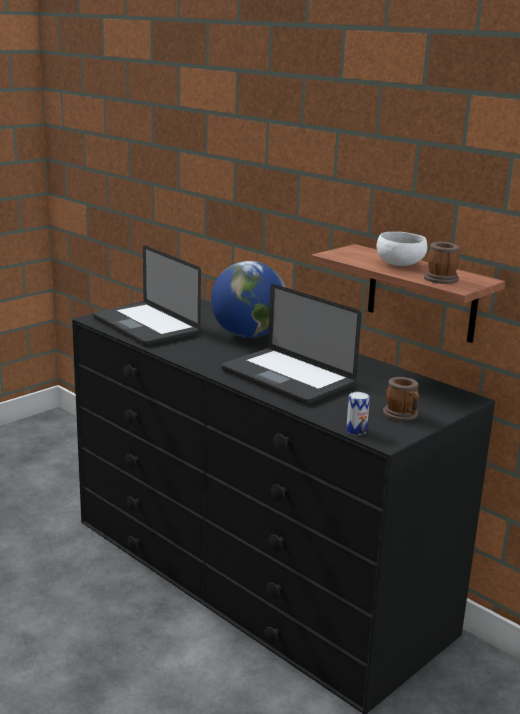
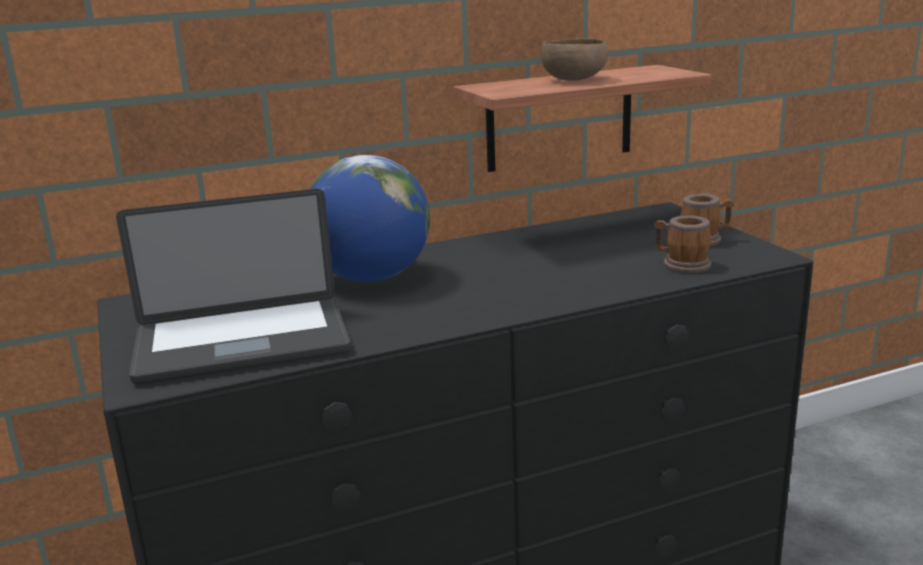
camera: 65 degrees left, 0 degrees up
laptop [221,284,362,405] -> none
can [346,392,370,436] -> none
white bowl [377,232,427,266] -> brown bowl [541,38,608,81]
mug [424,242,459,284] -> mug moved to [654,216,712,273]

